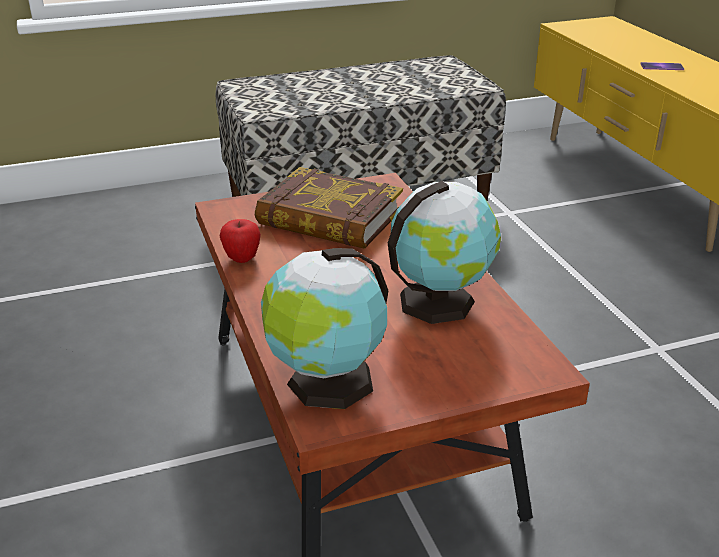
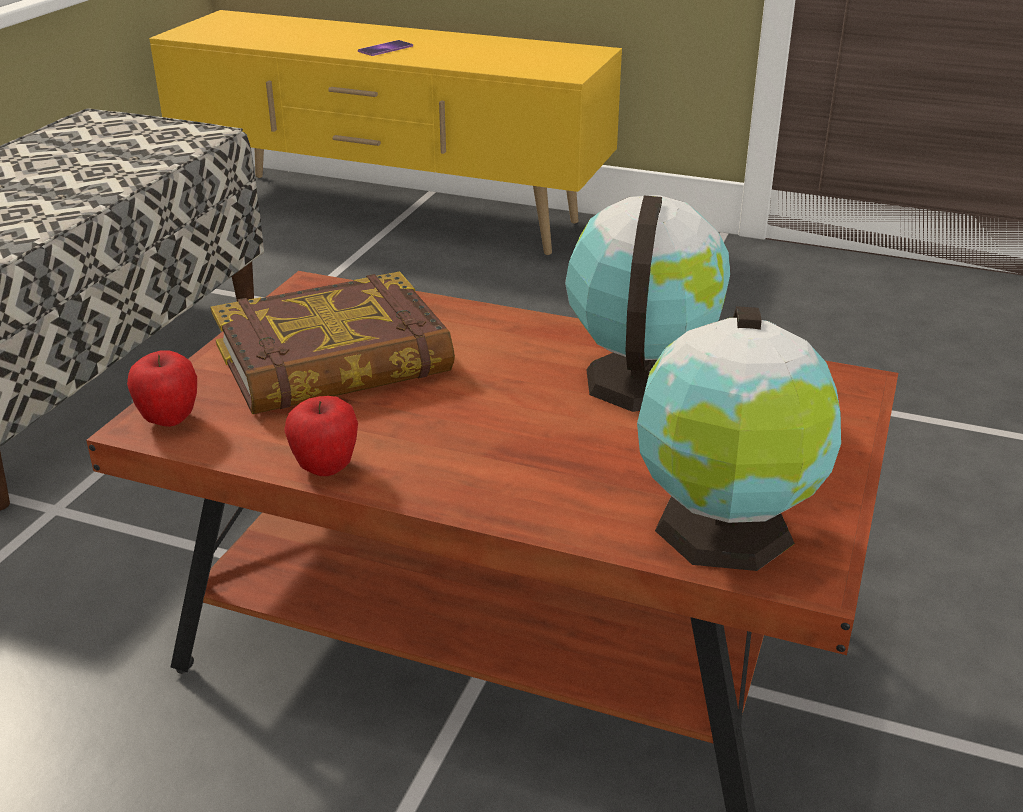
camera: 50 degrees left, 0 degrees up
none -> apple [127,350,197,427]

